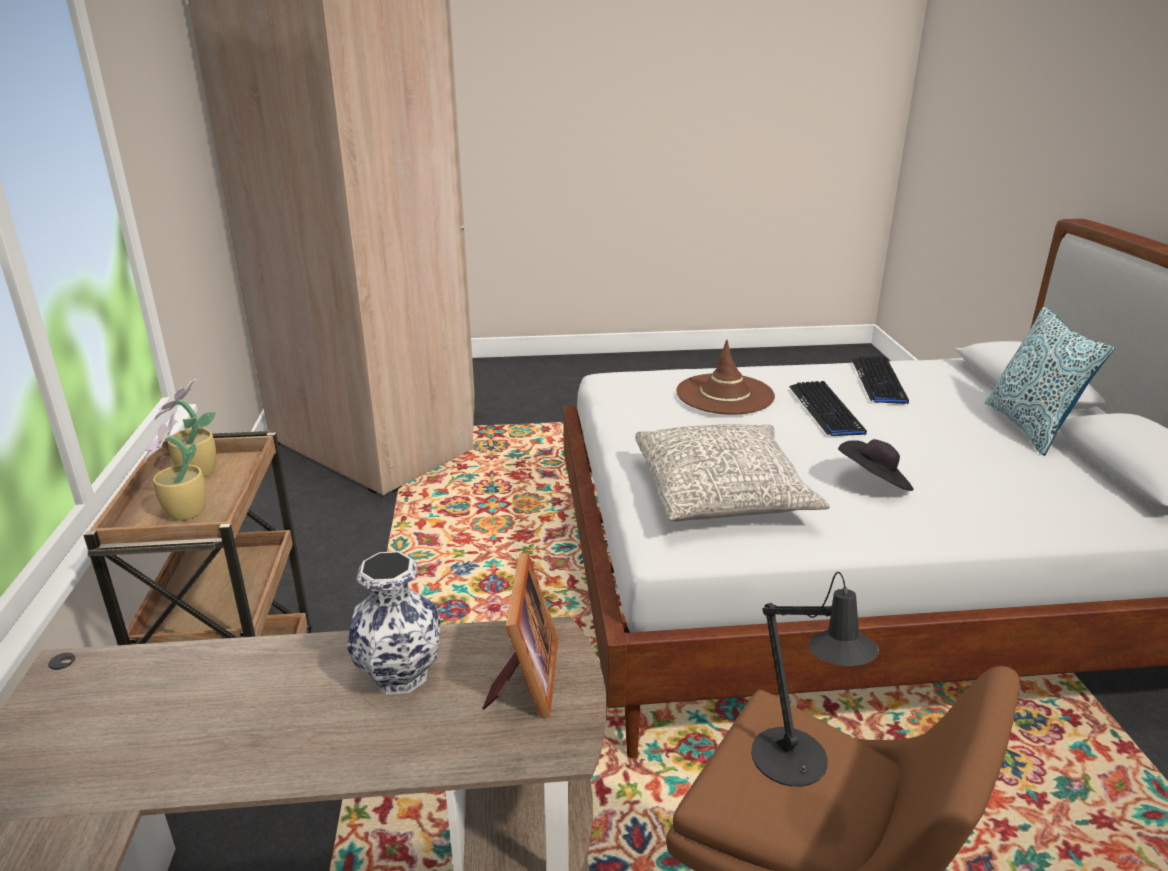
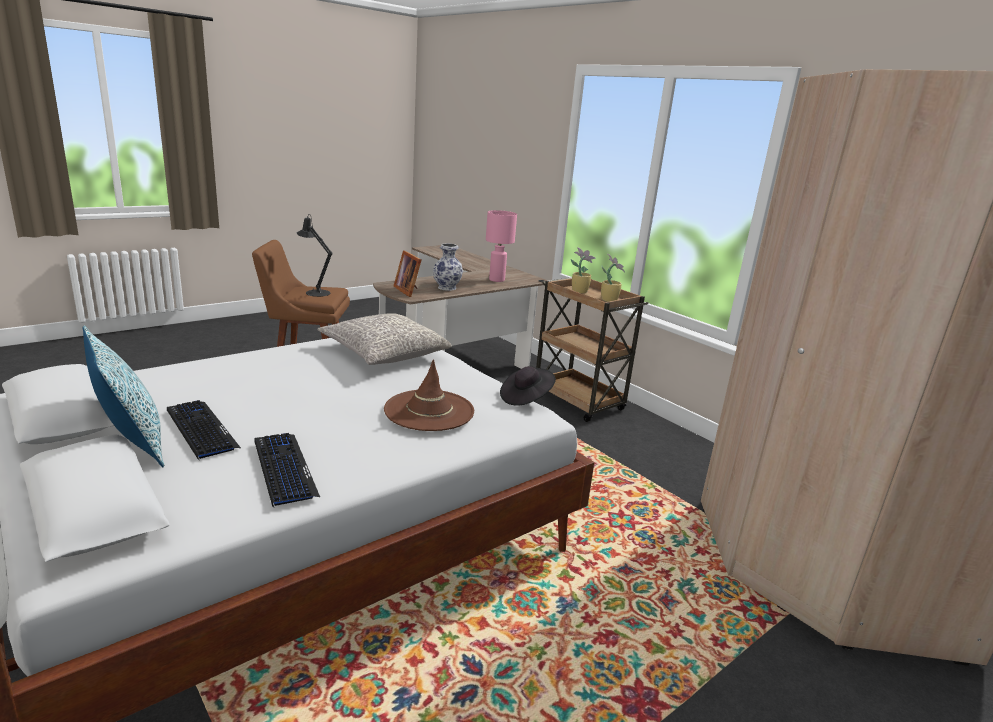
camera: 145 degrees right, 5 degrees down
keyboard [789,381,867,436] -> keyboard moved to [167,400,241,460]
black hat [838,439,914,491] -> black hat moved to [500,366,556,406]
none -> pink table lamp [486,210,517,282]

